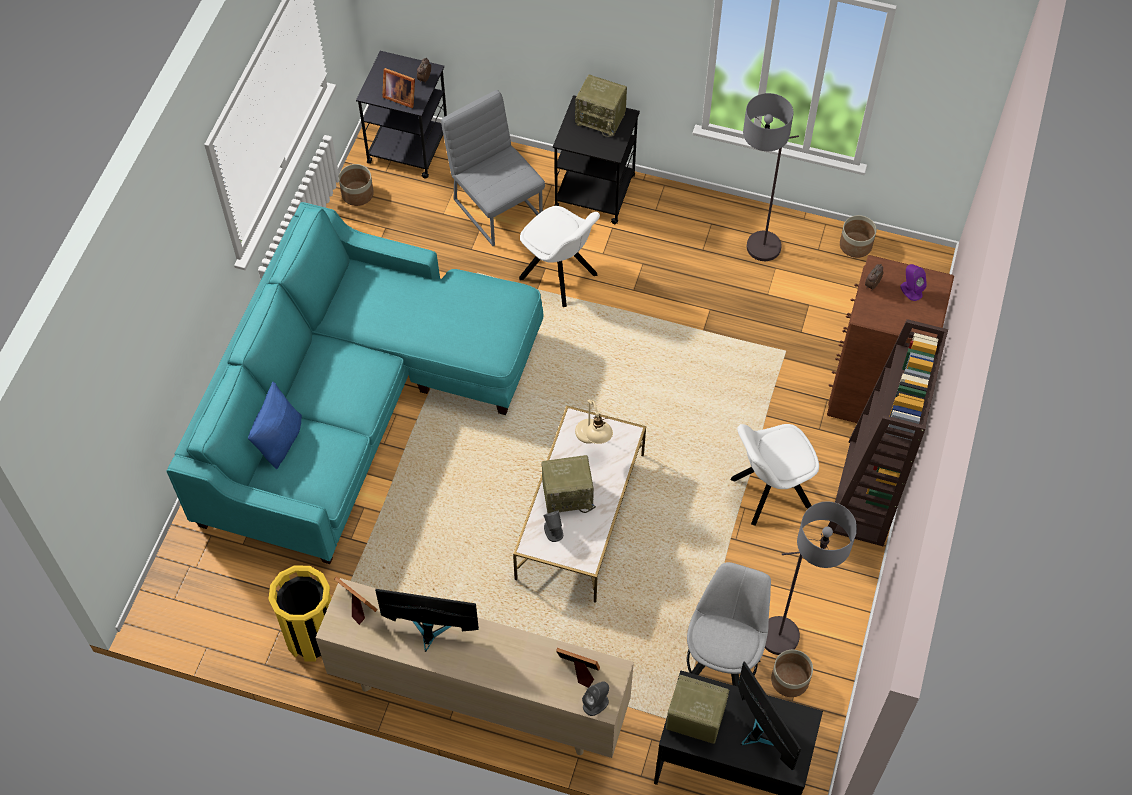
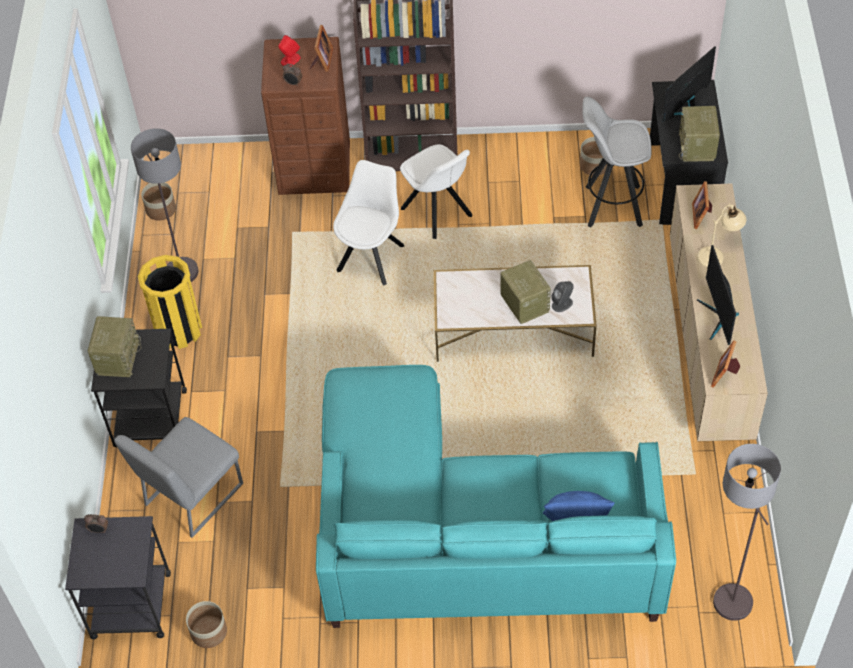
camera: 105 degrees left, 5 degrees down
yellow trash can [268,565,331,662] -> yellow trash can moved to [138,255,202,349]
picture frame [382,68,415,108] -> picture frame moved to [310,25,333,72]
white chair [519,206,600,307] -> white chair moved to [333,160,404,286]
beige table lamp [575,399,613,444] -> beige table lamp moved to [697,203,746,267]
grey speaker [582,681,609,716] -> none
grey floor lamp [765,502,857,655] -> grey floor lamp moved to [713,444,781,621]
purple speaker [900,264,927,301] -> red speaker [279,35,300,67]

